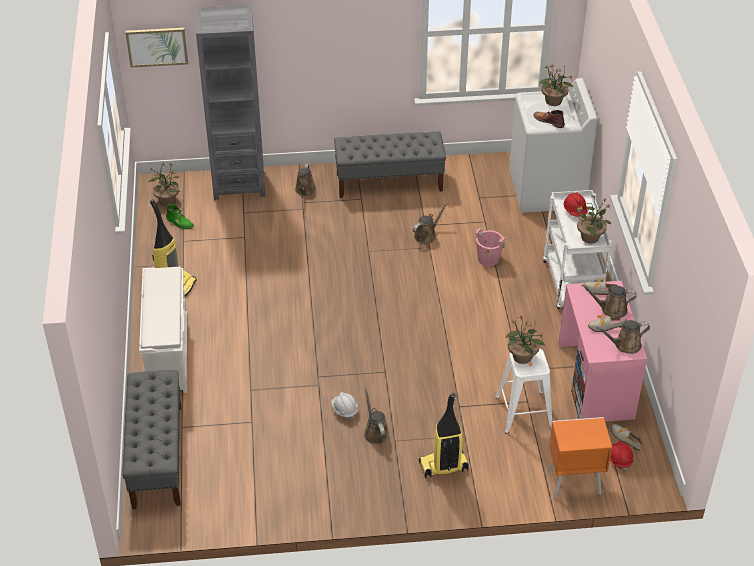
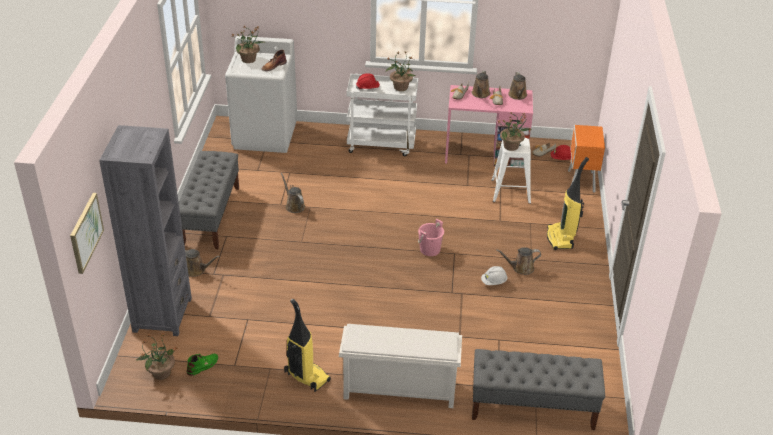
camera: 80 degrees left, 5 degrees down
pink bucket [476,228,505,266] -> pink bucket moved to [418,219,444,256]

